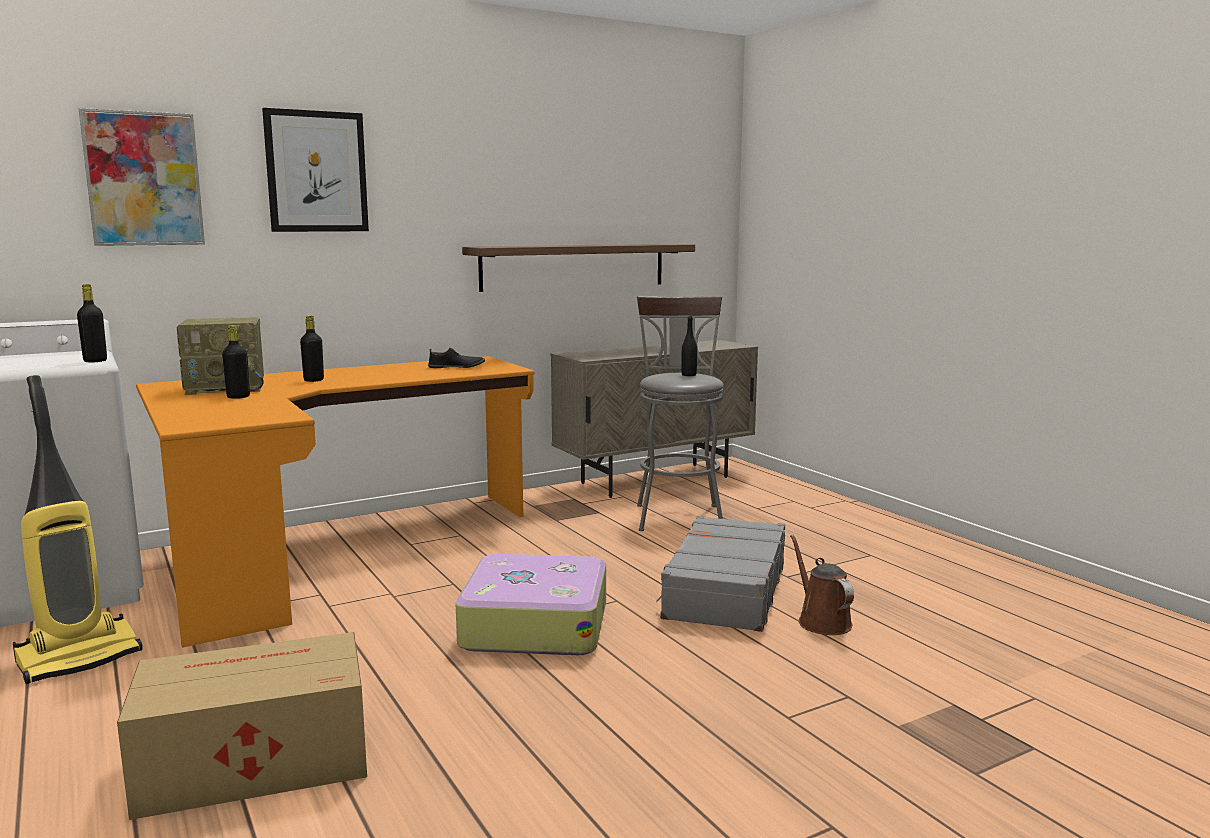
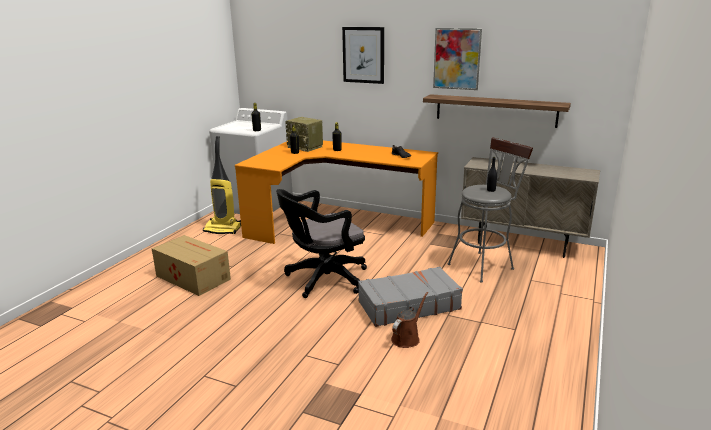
camera: 55 degrees right, 10 degrees up
picture [79,108,205,246] -> picture moved to [433,28,482,90]
suitcase [456,554,606,655] -> black office chair [276,189,367,298]

